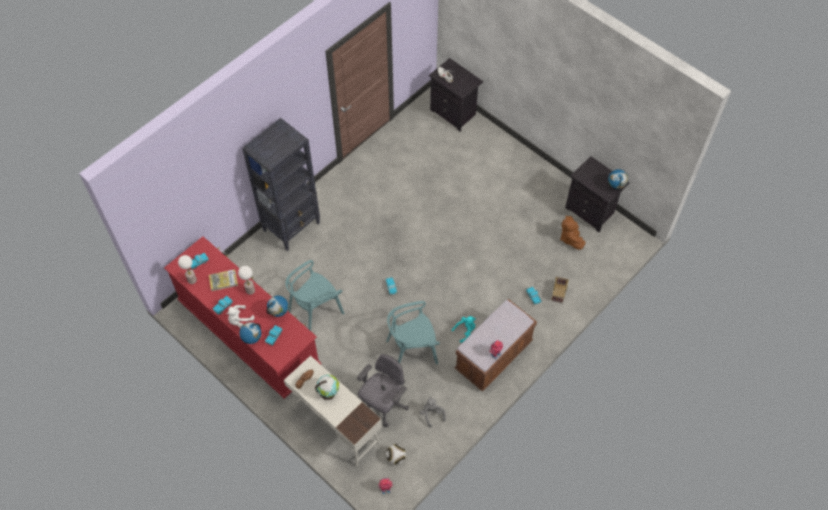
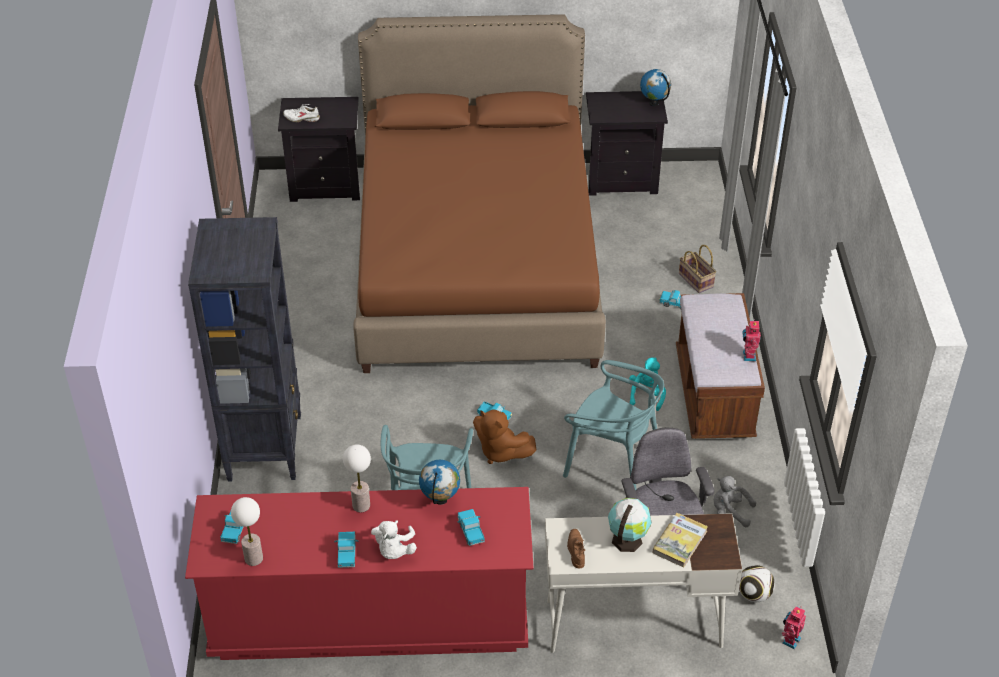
camera: 45 degrees left, 15 degrees down
book [209,269,238,291] -> book moved to [652,513,708,567]
globe [239,322,261,344] -> none
turquoise chair [386,301,440,364] -> turquoise chair turned 90 degrees counterclockwise [563,360,664,490]
brown plush toy [560,215,585,250] -> brown plush toy moved to [473,409,537,464]
none -> brown bed [353,14,606,373]

